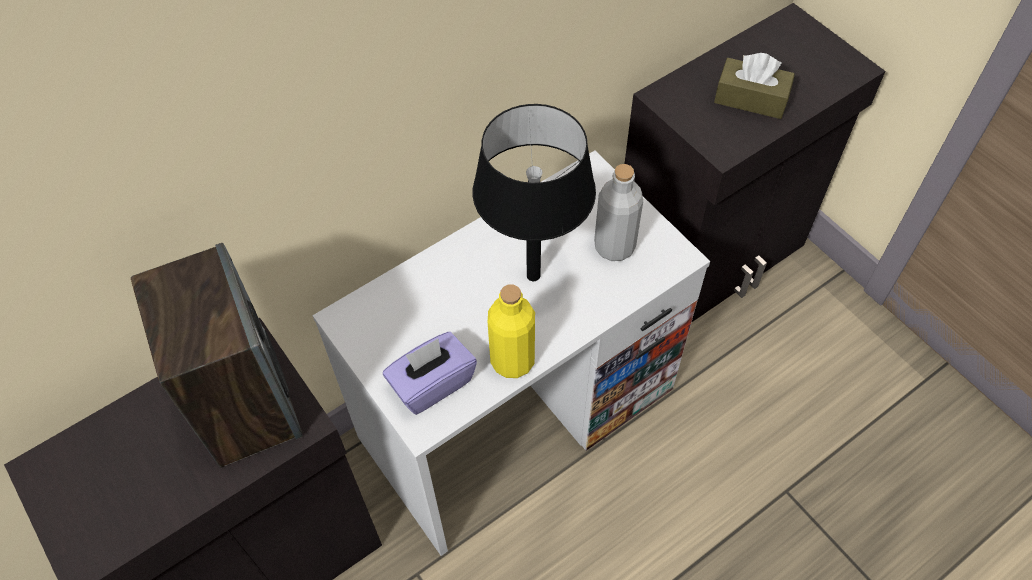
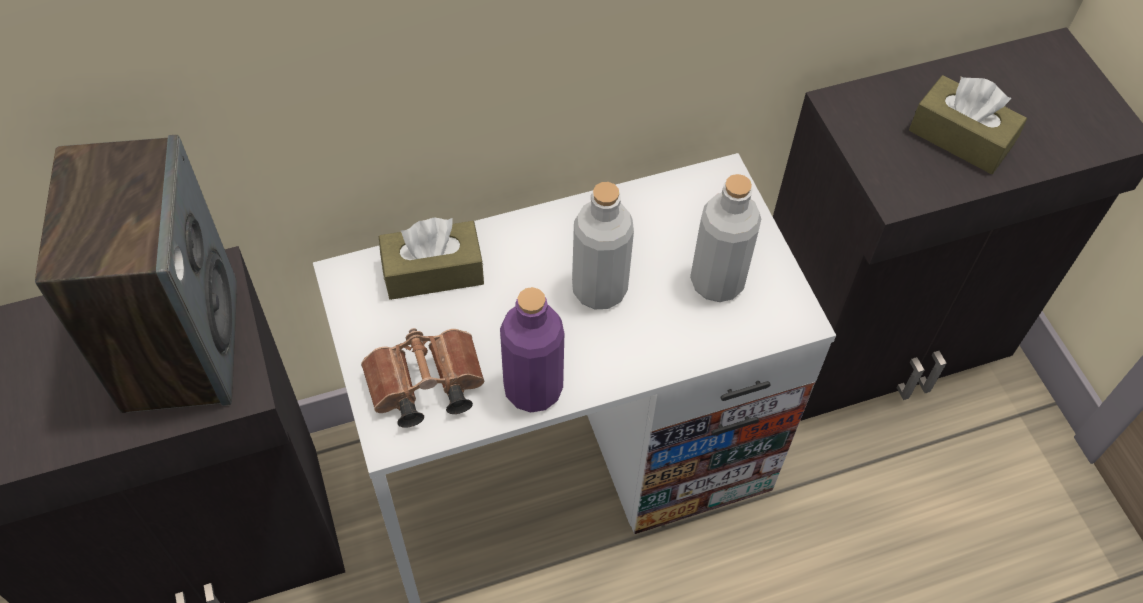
camera: 15 degrees right, 0 degrees up
purple tissue box [383,332,477,415] -> brown binoculars [361,328,485,427]
black table lamp [473,104,596,281] -> grey bottle [572,182,634,309]
yellow bottle [488,284,535,378] -> purple bottle [500,287,564,412]
none -> brown tissue box [379,218,484,300]

